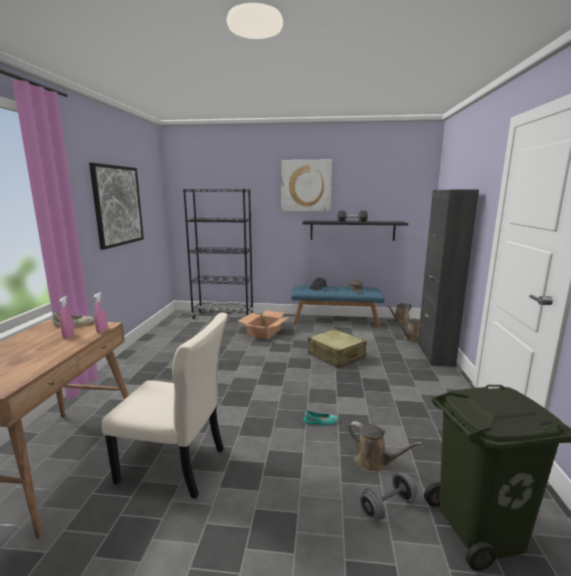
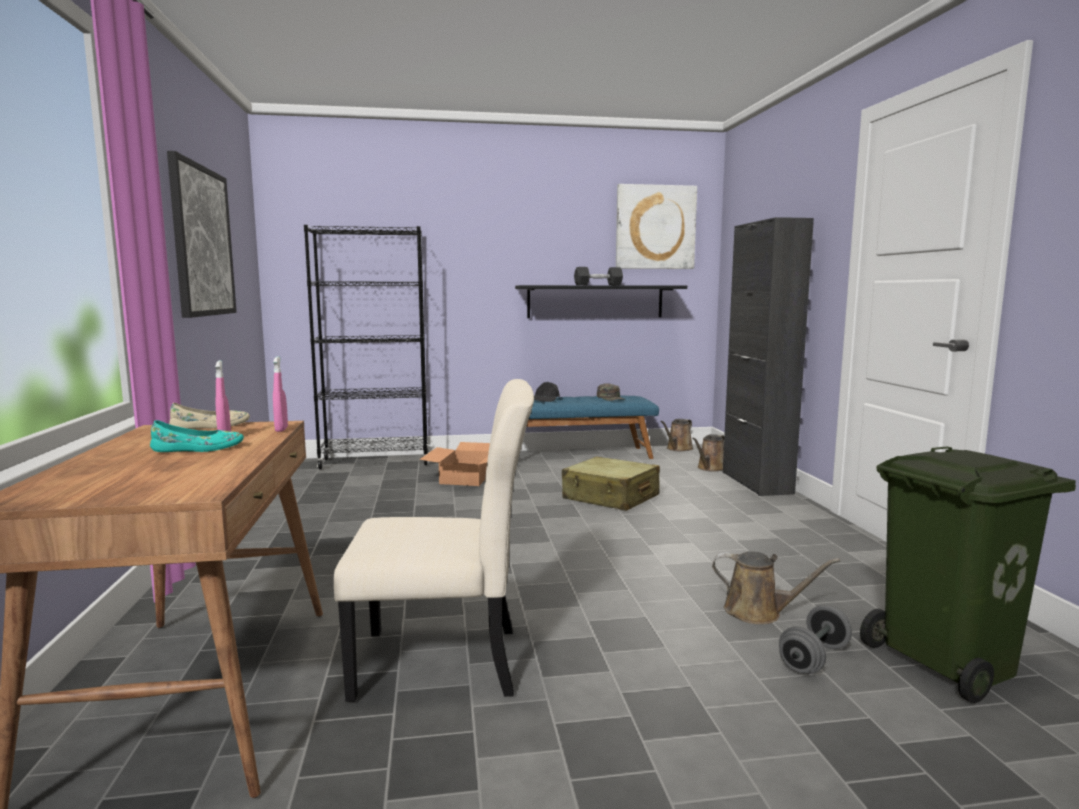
camera: 15 degrees left, 5 degrees down
picture [282,160,332,212] -> picture moved to [616,184,697,269]
turquoise shoe [304,410,338,426] -> turquoise shoe moved to [150,420,244,452]

